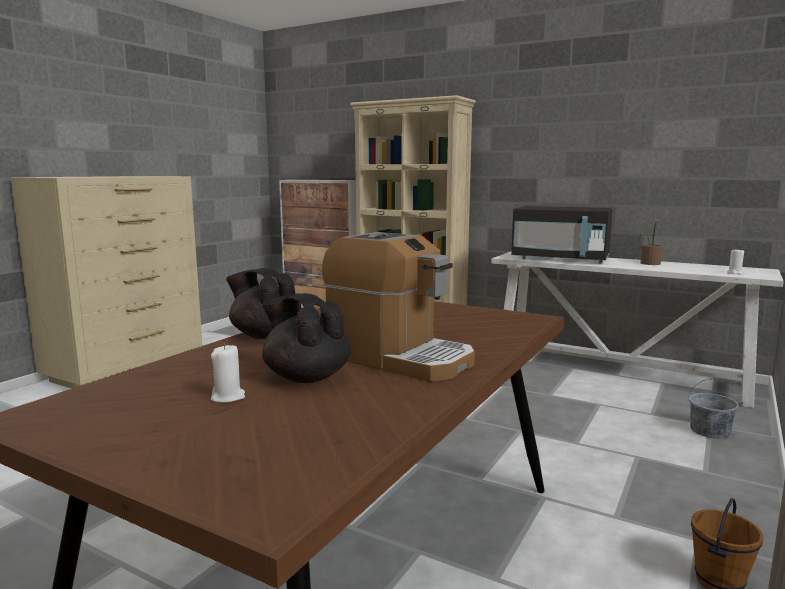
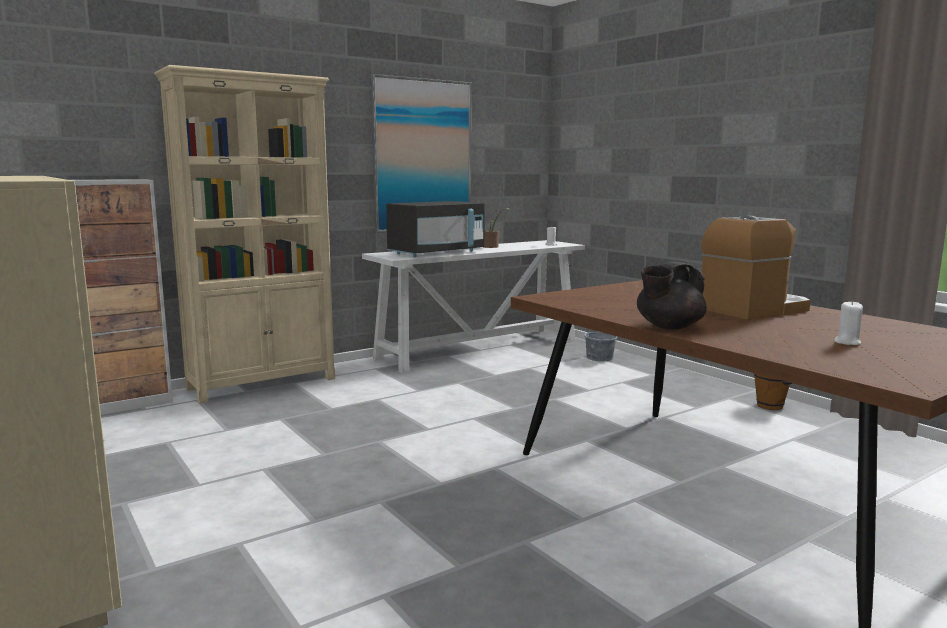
camera: 65 degrees left, 0 degrees up
black teapot [262,293,351,383] -> none
none -> picture [371,74,471,233]

